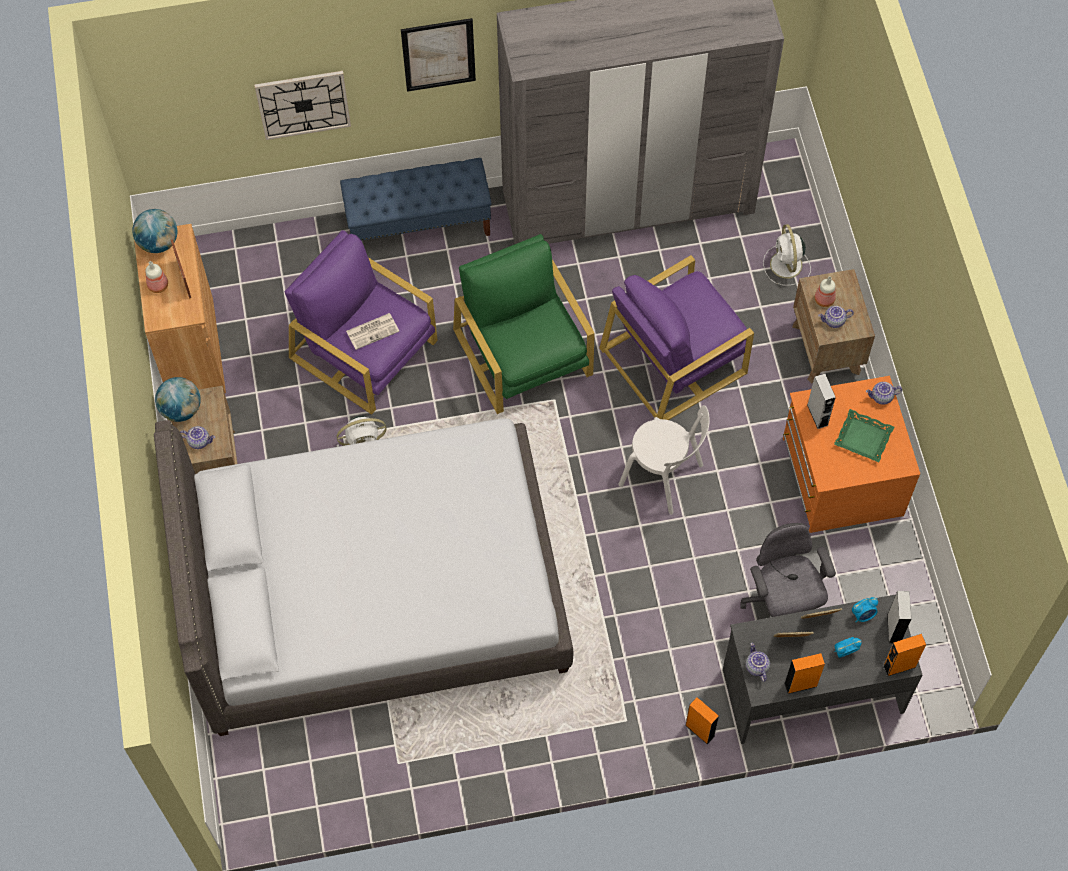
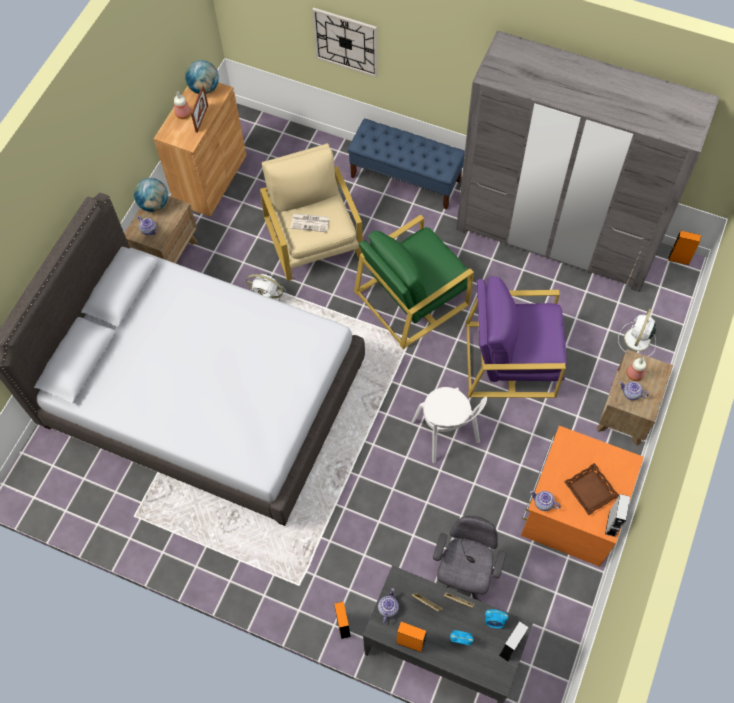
camera: 35 degrees right, 0 degrees up
purple armchair [284,230,438,415] -> beige armchair [260,143,363,281]
picture [401,18,476,92] -> none
green armchair [453,234,595,414] -> green armchair turned 135 degrees counterclockwise [354,215,474,349]
grey speaker [807,374,836,429] -> grey speaker moved to [605,494,630,537]
green tray [834,409,894,462] -> brown tray [564,463,619,515]
teapot [866,382,902,405] -> teapot moved to [530,491,561,511]
orange speaker [883,634,926,677] -> orange speaker moved to [668,231,701,265]

